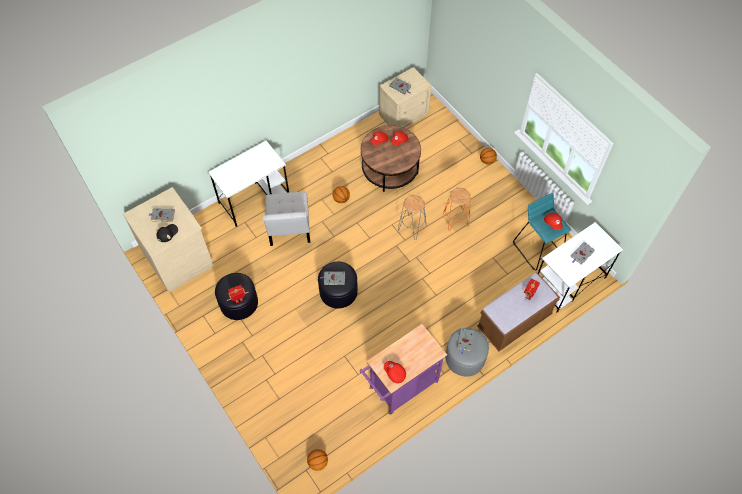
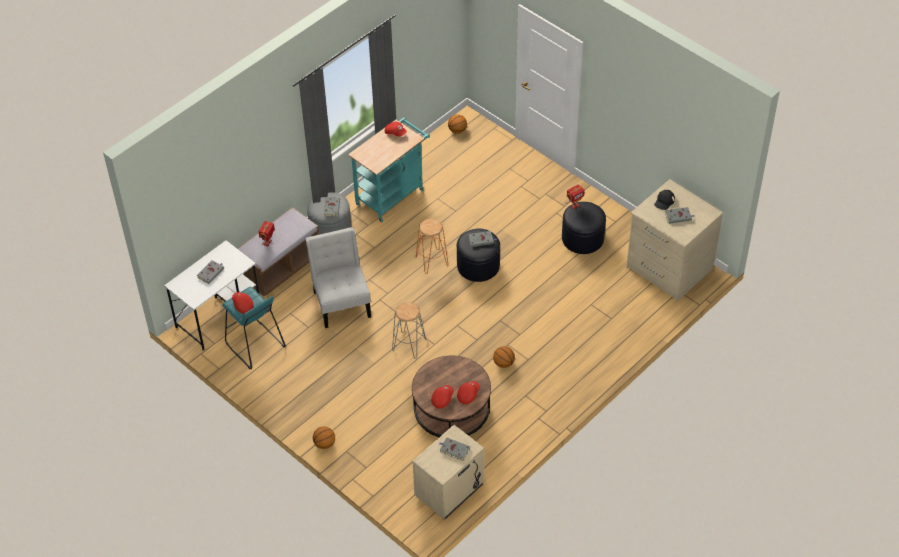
camera: 170 degrees right, 10 degrees down
white desk [208,141,289,227] -> none
white chair [263,192,310,246] -> white chair moved to [305,227,371,328]
purple cart [360,324,447,415] -> turquoise cart [348,118,430,222]
orange stool [443,188,471,231] -> orange stool moved to [416,219,448,274]

